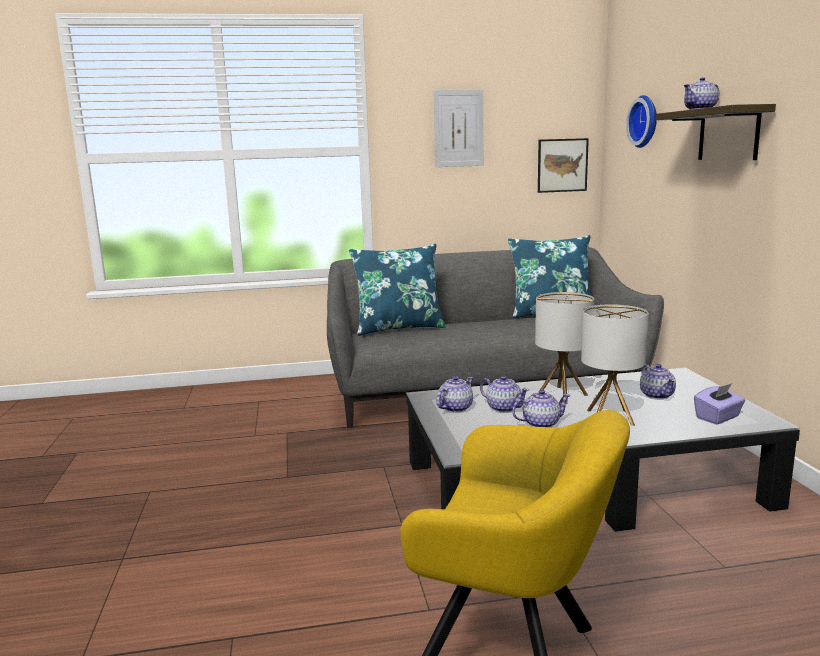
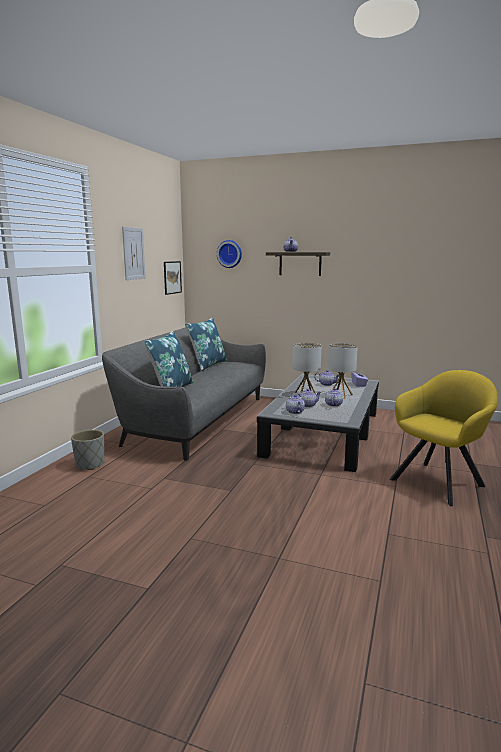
camera: 60 degrees left, 0 degrees up
none -> grey planter [71,430,104,470]

